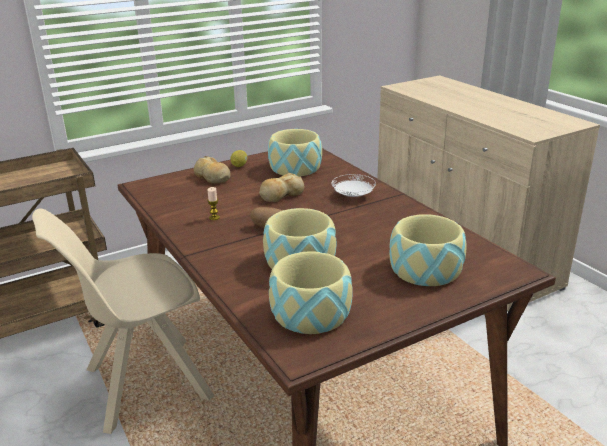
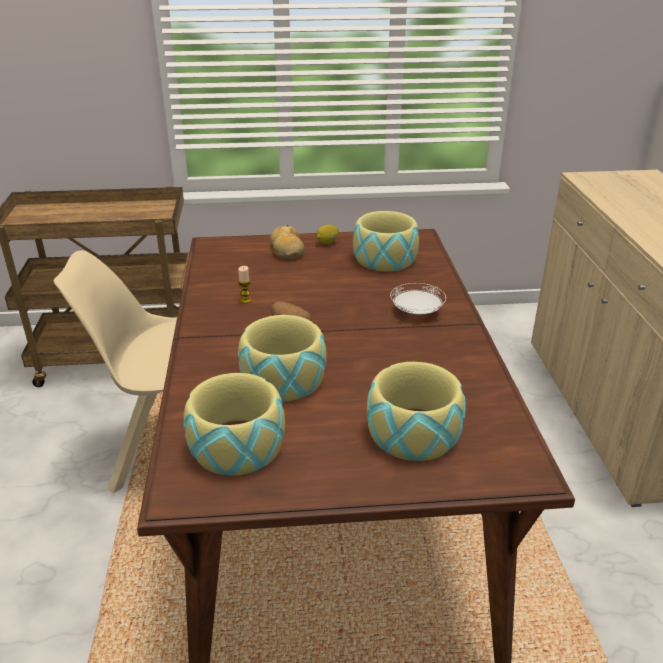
camera: 25 degrees right, 5 degrees up
bread [259,173,304,202] -> none

